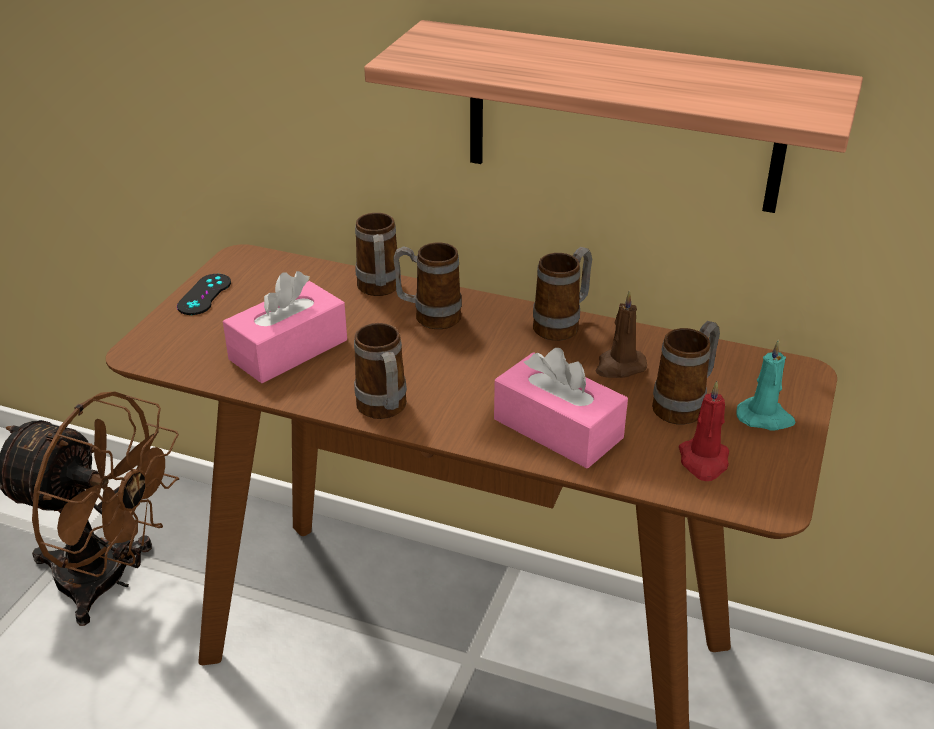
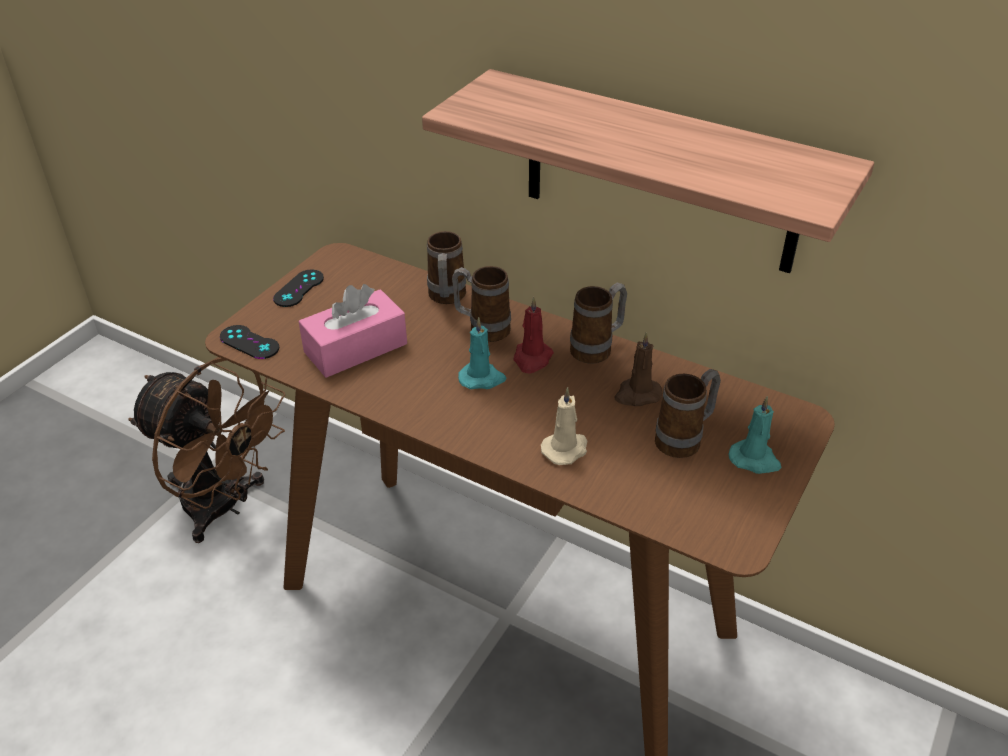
camera: 10 degrees right, 5 degrees up
mug [354,323,407,419] -> none
pink tissue box [494,348,628,468] -> beige candle [541,387,588,465]
red candle [679,381,729,481] -> red candle moved to [514,297,554,373]
none -> black game controller [220,325,279,359]
none -> turquoise candle [458,317,506,389]

